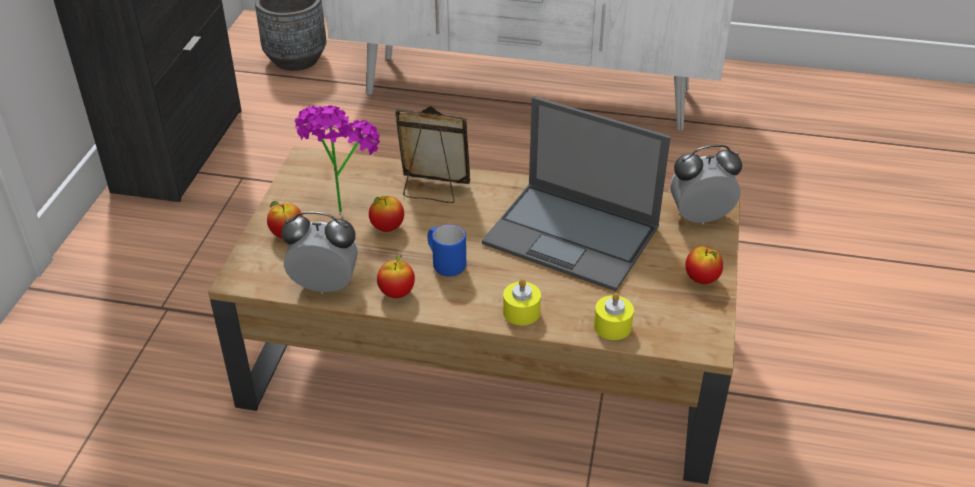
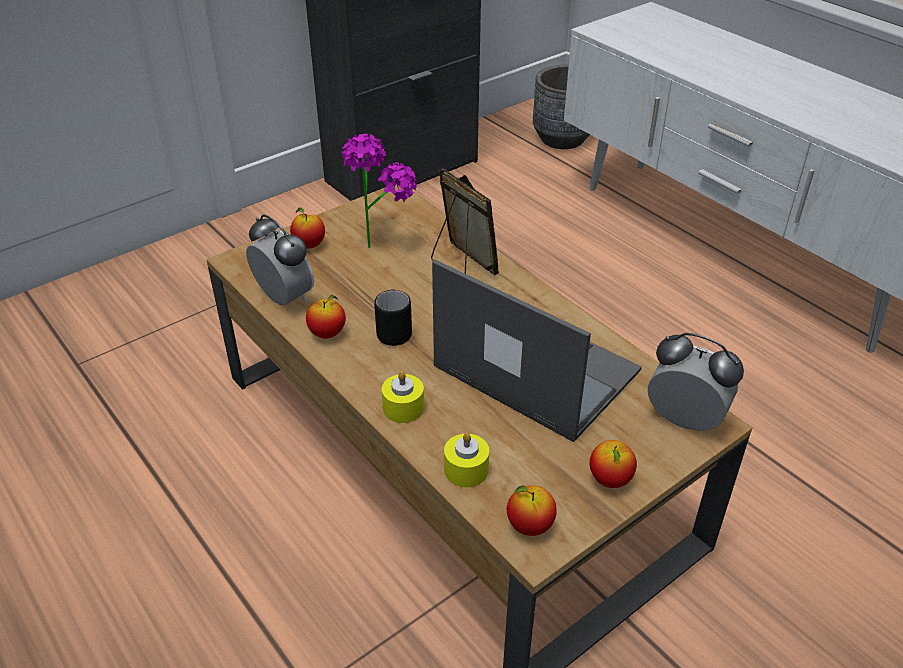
camera: 40 degrees right, 0 degrees up
apple [369,196,404,232] -> apple moved to [507,485,557,536]
blue mug [427,224,466,276] -> black mug [374,289,412,346]
laptop [482,96,671,291] -> laptop turned 150 degrees clockwise [432,260,642,442]

